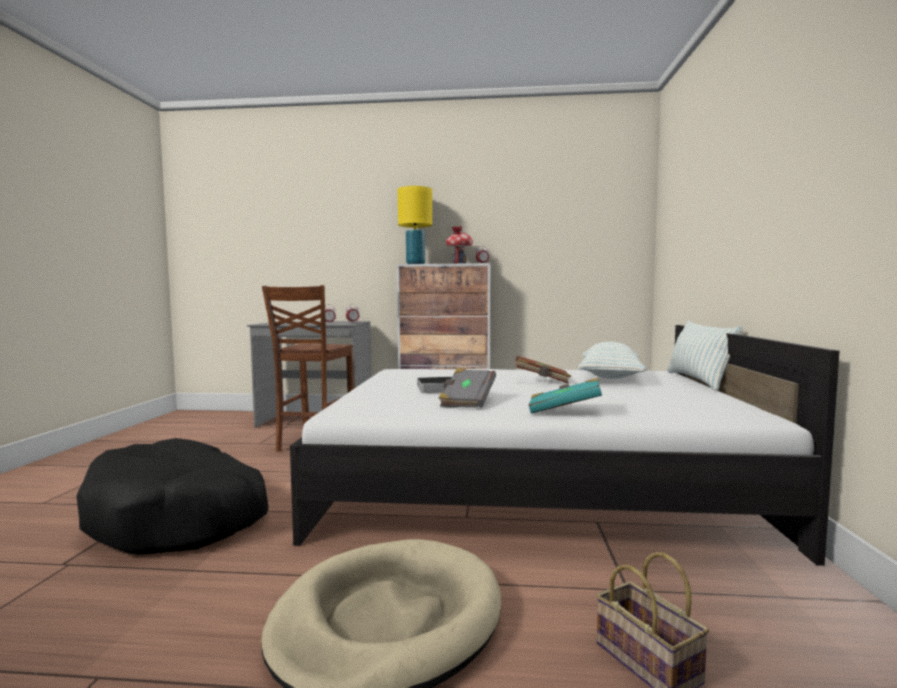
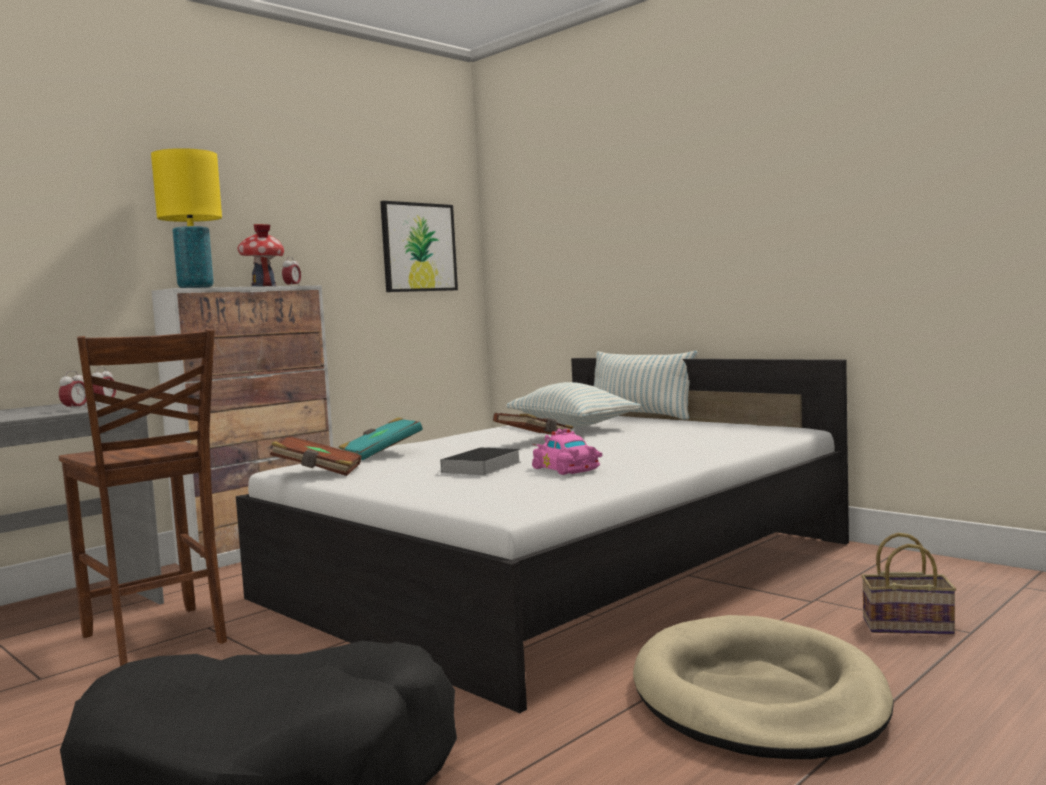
camera: 50 degrees left, 0 degrees up
grey book [439,368,496,408] -> pink toy car [532,429,602,475]
turquoise book [529,378,602,414] -> turquoise book moved to [338,417,423,460]
none -> brown book [270,436,362,476]
none -> picture [380,201,458,292]

